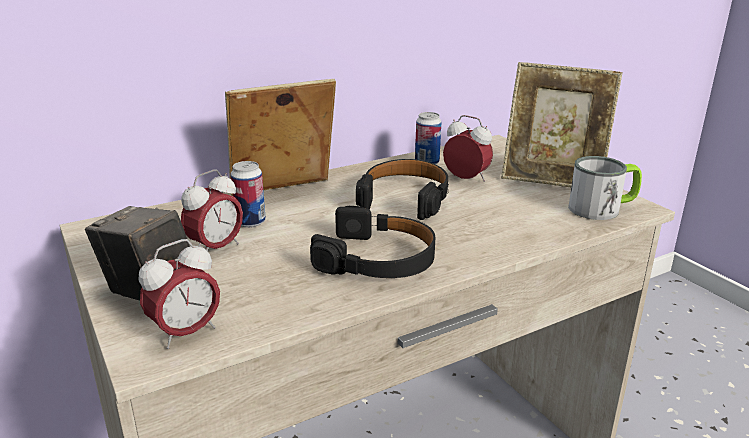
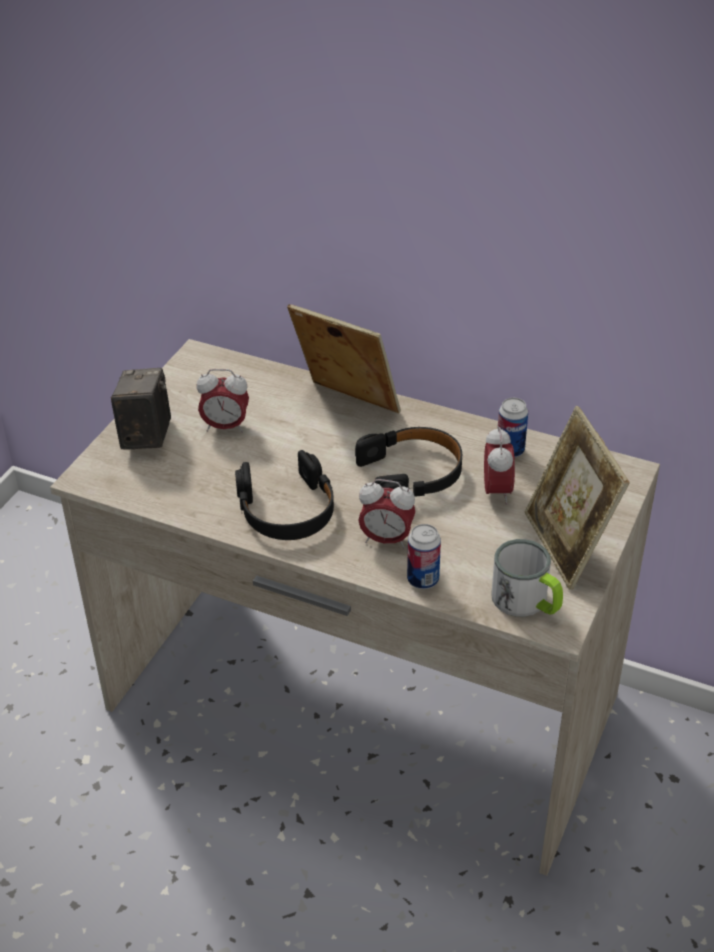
camera: 55 degrees right, 15 degrees up
alarm clock [139,239,220,349] -> alarm clock moved to [358,479,415,549]
can [231,161,266,228] -> can moved to [407,524,441,589]

